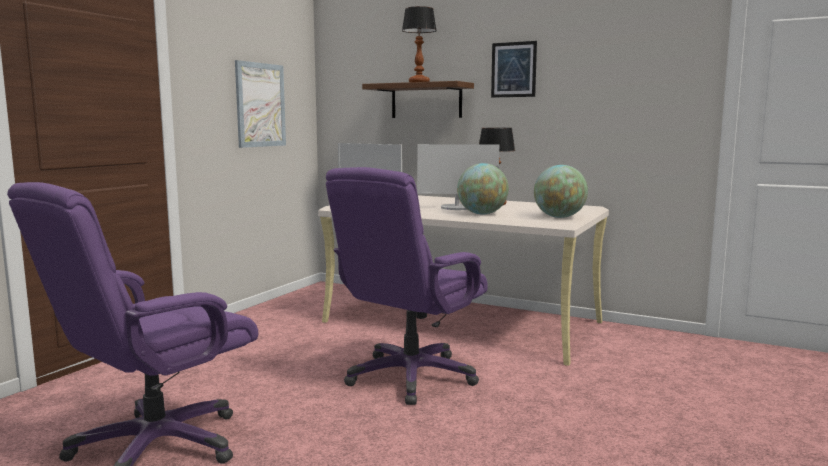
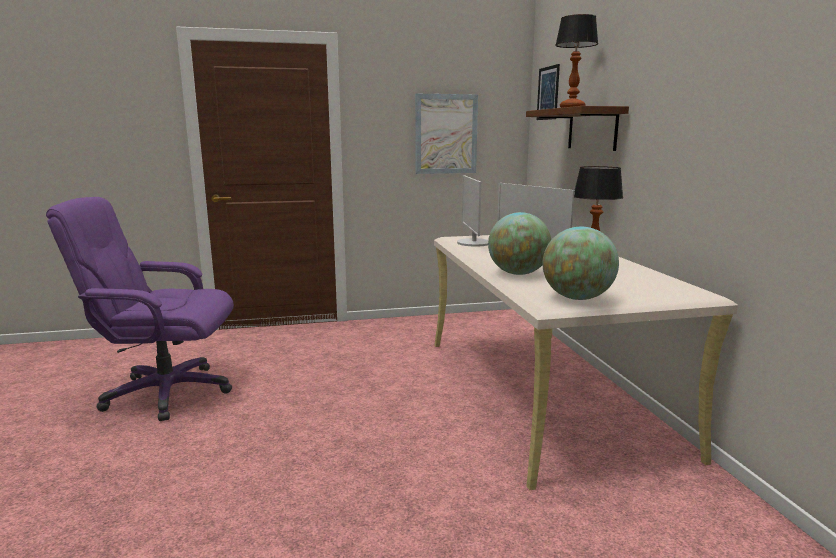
camera: 50 degrees right, 5 degrees up
purple office chair [326,167,488,405] -> none
picture [491,41,537,97] -> picture moved to [537,64,560,120]

